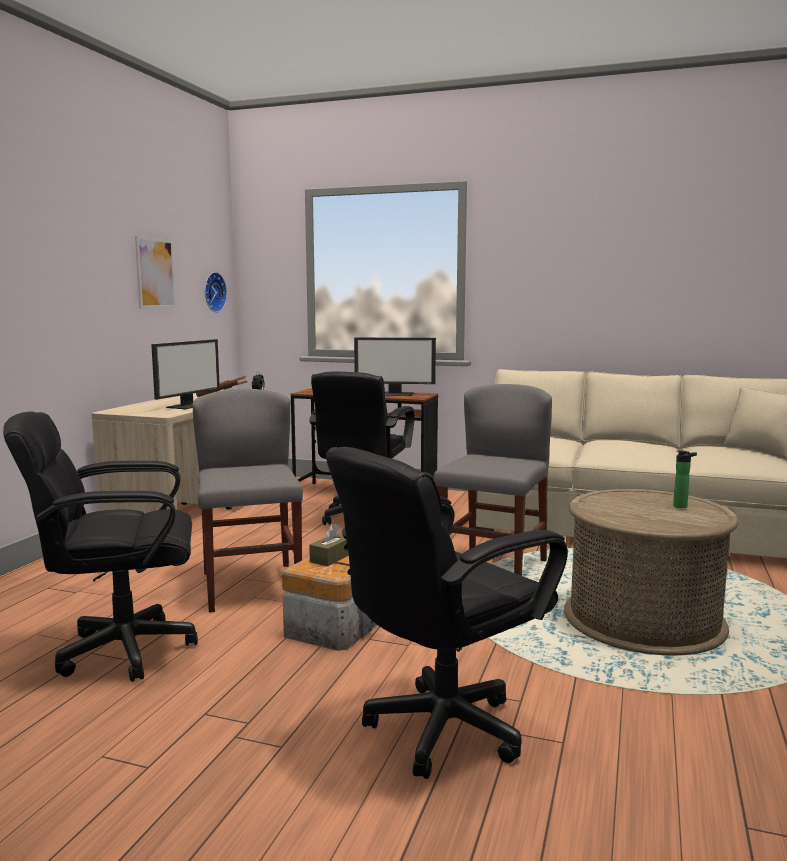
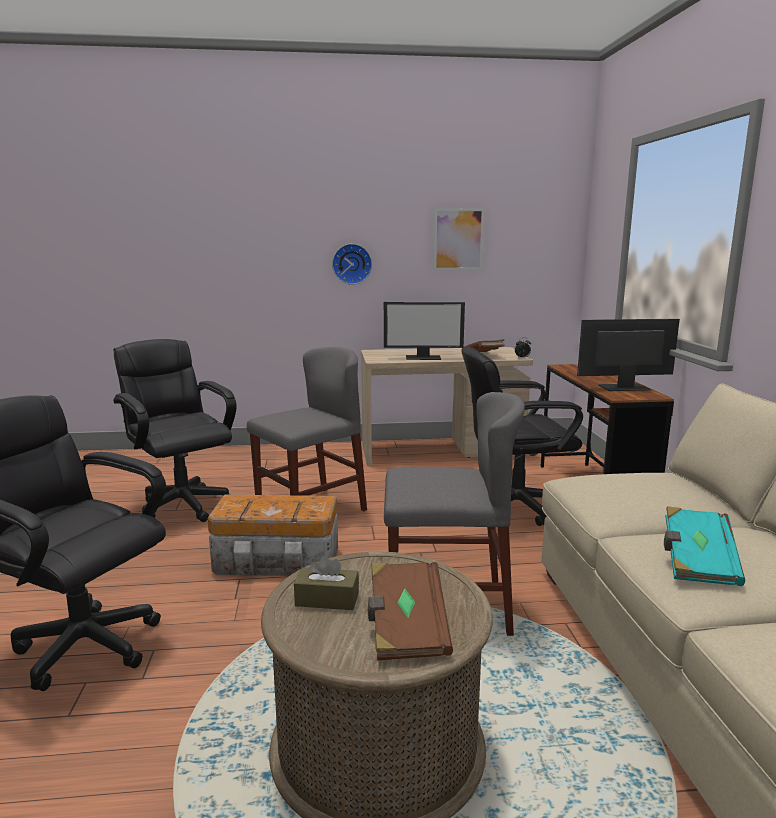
camera: 65 degrees right, 5 degrees up
wall clock [205,272,227,313] -> wall clock moved to [332,244,372,285]
brown tissue box [309,524,349,566] -> brown tissue box moved to [294,555,359,610]
monitor [354,337,436,396] -> monitor turned 105 degrees clockwise [577,319,680,391]
bottle [673,450,697,508] -> brown book [368,562,453,660]
none -> turquoise book [664,506,745,586]

